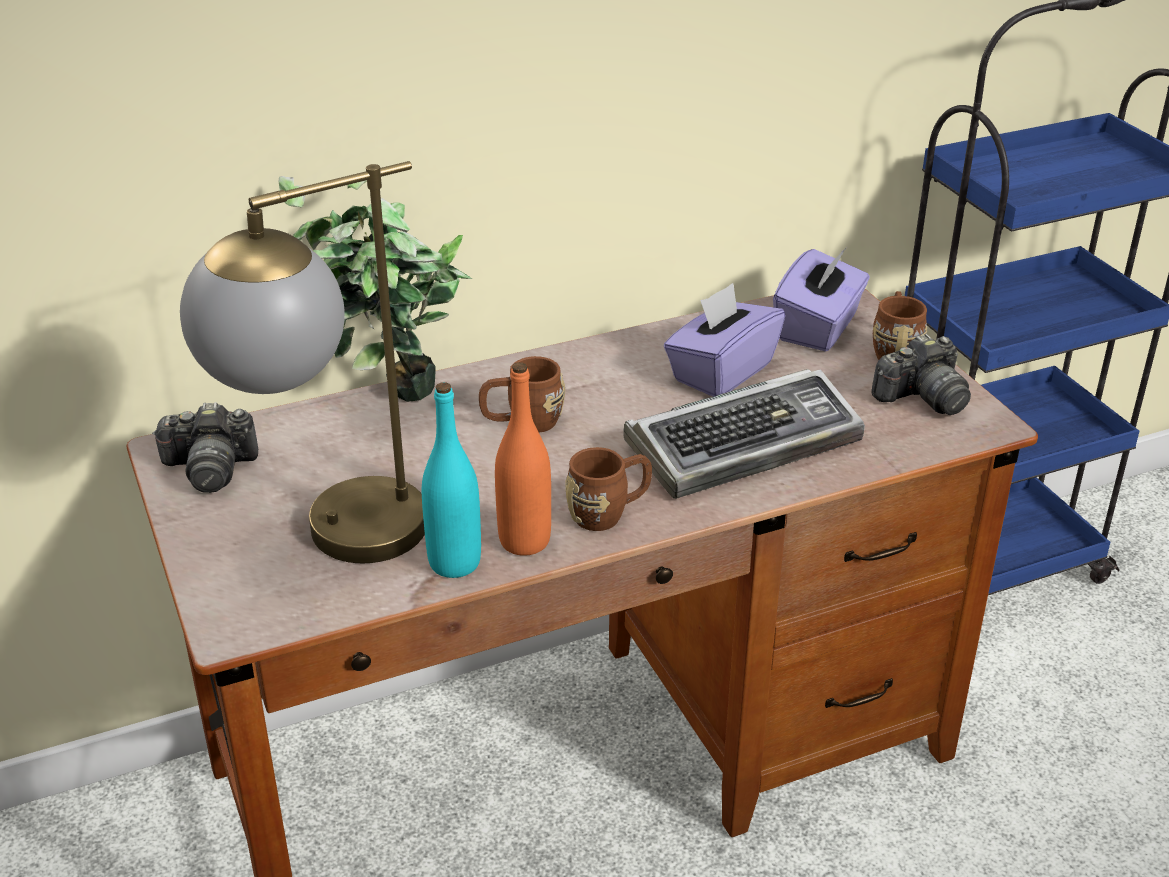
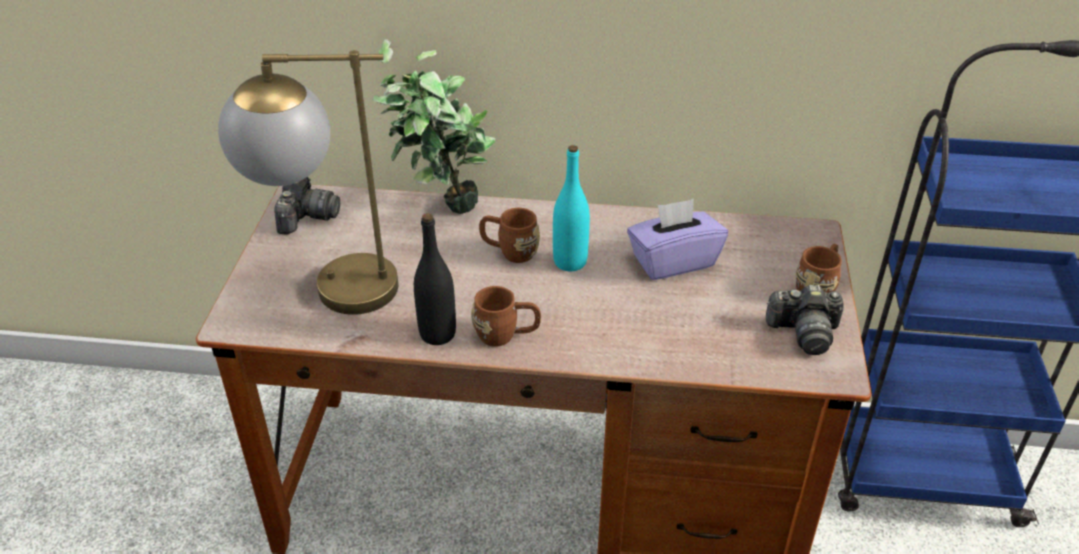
camera: 30 degrees right, 5 degrees up
camera [152,402,258,493] -> camera turned 105 degrees counterclockwise [274,177,340,235]
turquoise bottle [422,382,481,578] -> turquoise bottle moved to [553,145,590,271]
orange bottle [495,362,551,556] -> black bottle [414,213,456,345]
keyboard [623,369,865,499] -> none
purple tissue box [773,247,870,352] -> none

